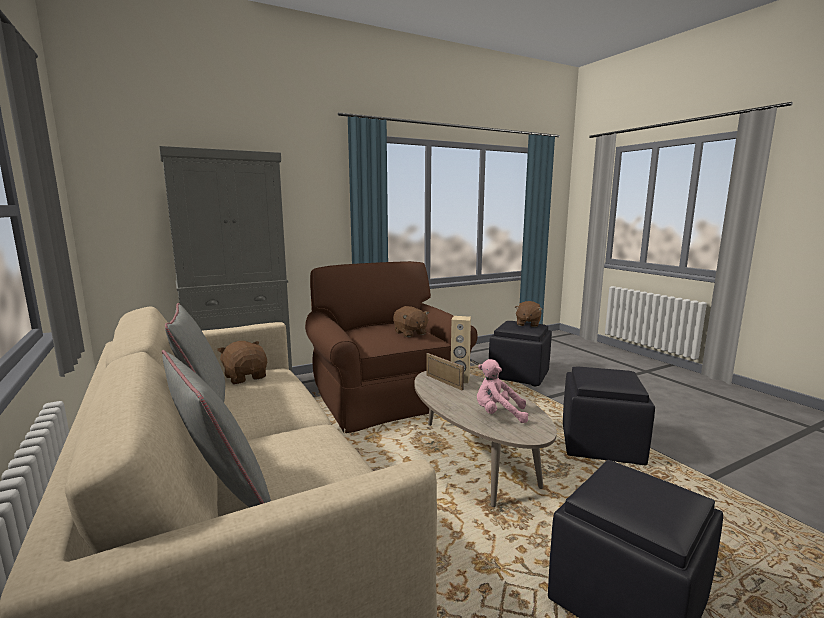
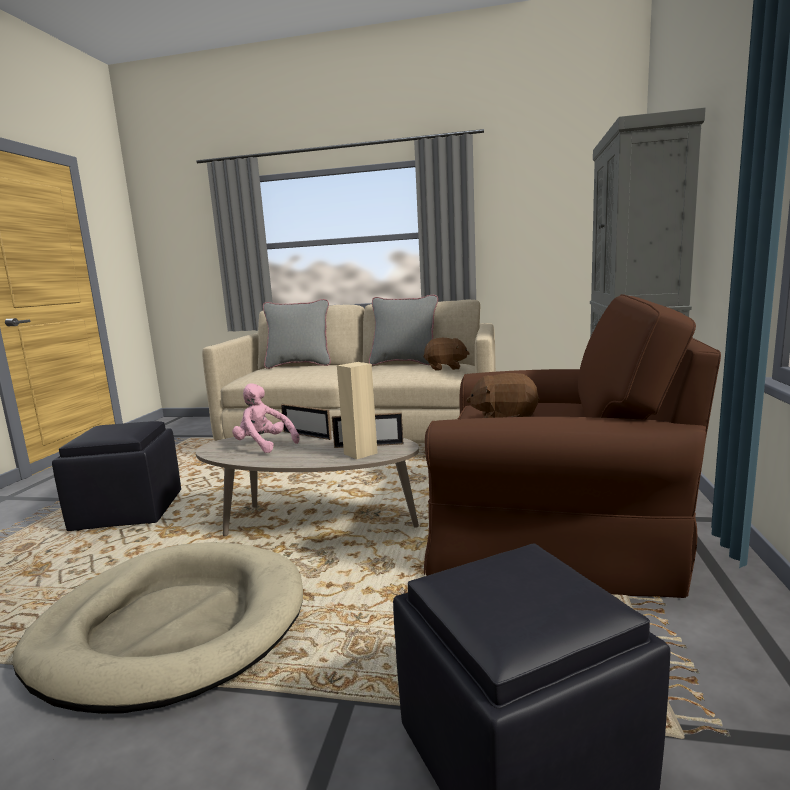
camera: 130 degrees right, 0 degrees up
pink plush toy [477,359,528,423] -> pink plush toy turned 105 degrees counterclockwise [232,383,300,453]
brown plush toy [515,301,542,327] -> none
black ottoman [563,367,655,465] -> beige dog bed [12,542,303,714]
none -> picture frame [281,404,332,440]

